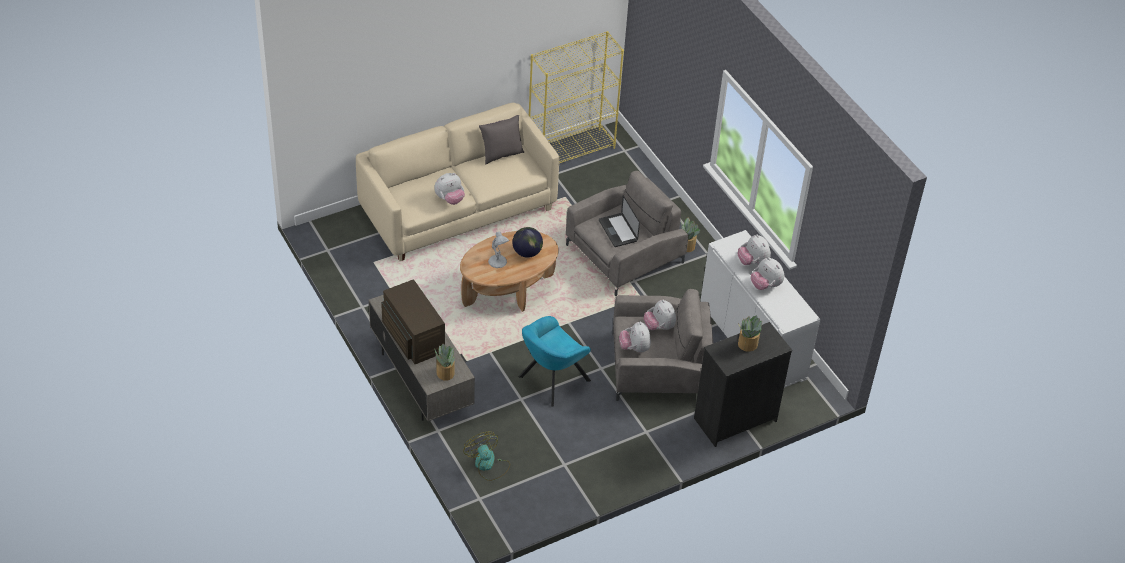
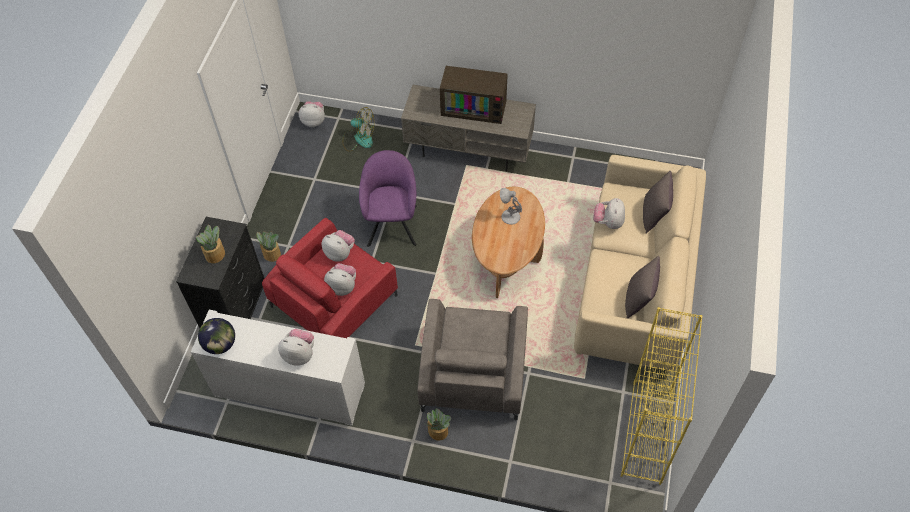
camera: 135 degrees right, 10 degrees up
potted plant [434,344,455,381] -> potted plant moved to [257,231,281,262]
globe [513,227,543,258] -> globe moved to [198,318,235,354]
turquoise armchair [519,316,591,407] -> purple armchair [359,150,416,247]
laptop [599,196,640,247] -> none
grey armchair [612,289,713,401] -> red armchair [262,218,398,338]
plush toy [751,257,784,290] -> plush toy moved to [299,101,325,127]
none -> grey pillow [643,171,673,233]

